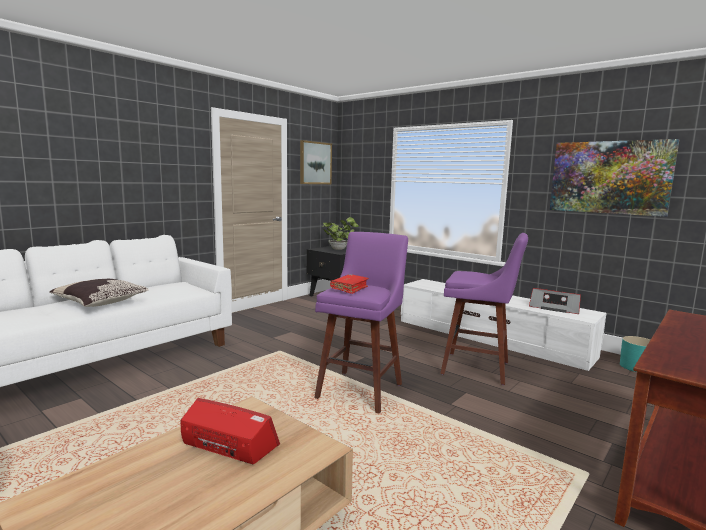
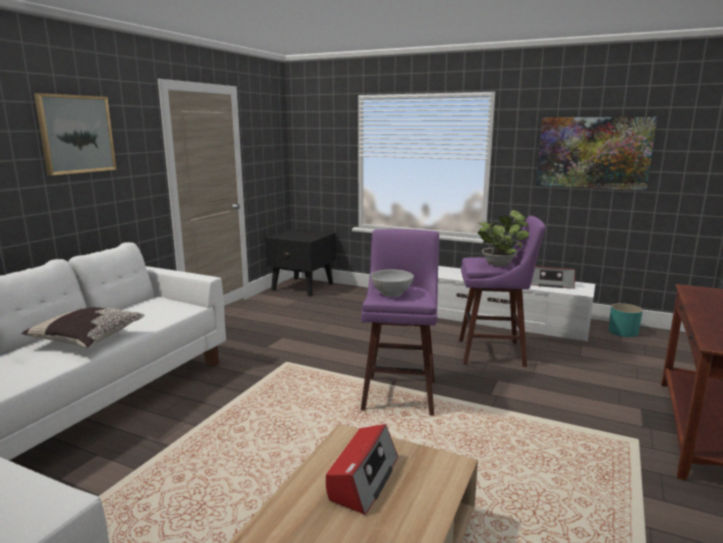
camera: 15 degrees left, 5 degrees up
radio [181,398,280,465] -> radio turned 105 degrees clockwise [326,424,398,515]
picture [300,140,332,184] -> picture moved to [34,93,116,176]
potted plant [323,217,359,250] -> potted plant moved to [478,210,529,266]
red book [330,274,369,294] -> white bowl [370,270,414,297]

